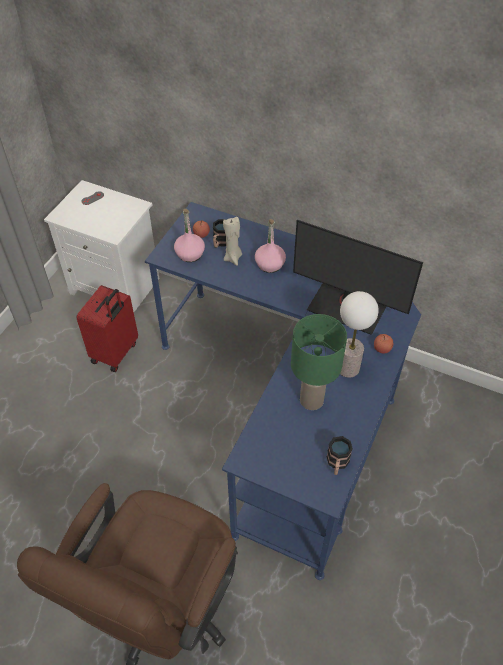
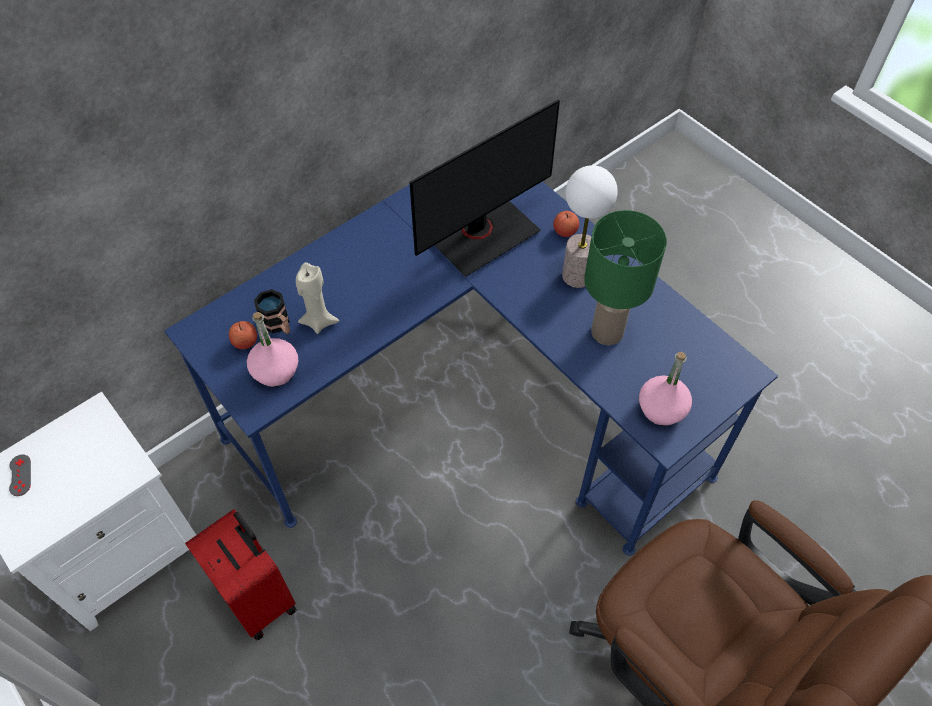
camera: 65 degrees left, 5 degrees up
pink bottle [255,219,286,273] -> pink bottle moved to [639,352,692,426]
mug [327,436,353,475] -> none

